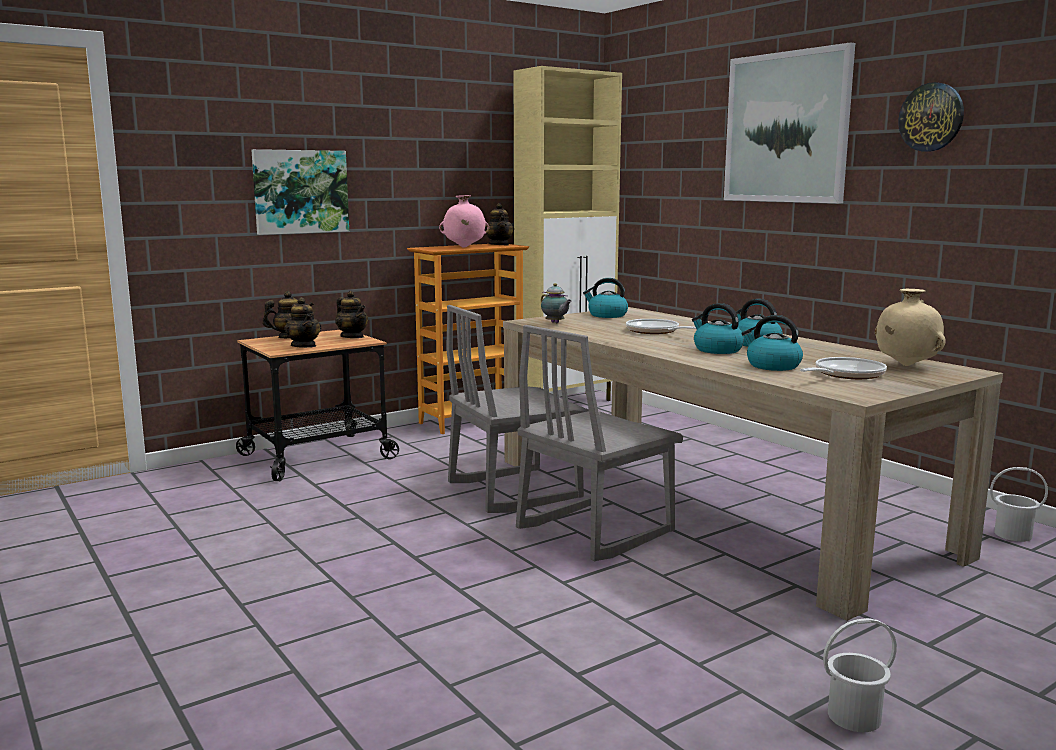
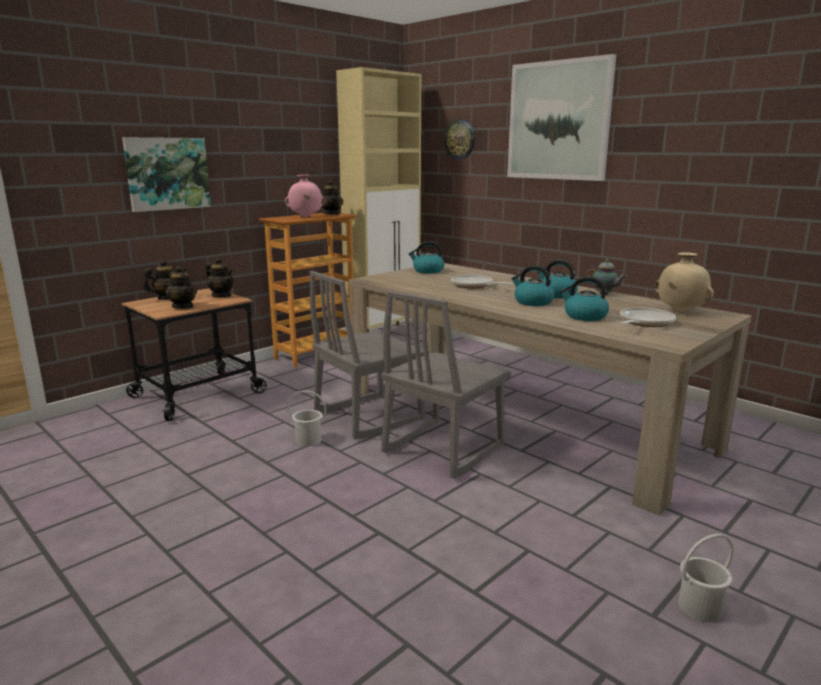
camera: 10 degrees left, 5 degrees up
teapot [541,283,572,323] -> teapot moved to [587,259,627,295]
wall clock [898,82,964,152] -> wall clock moved to [444,119,475,160]
white bucket [990,467,1048,542] -> white bucket moved to [288,390,326,447]

